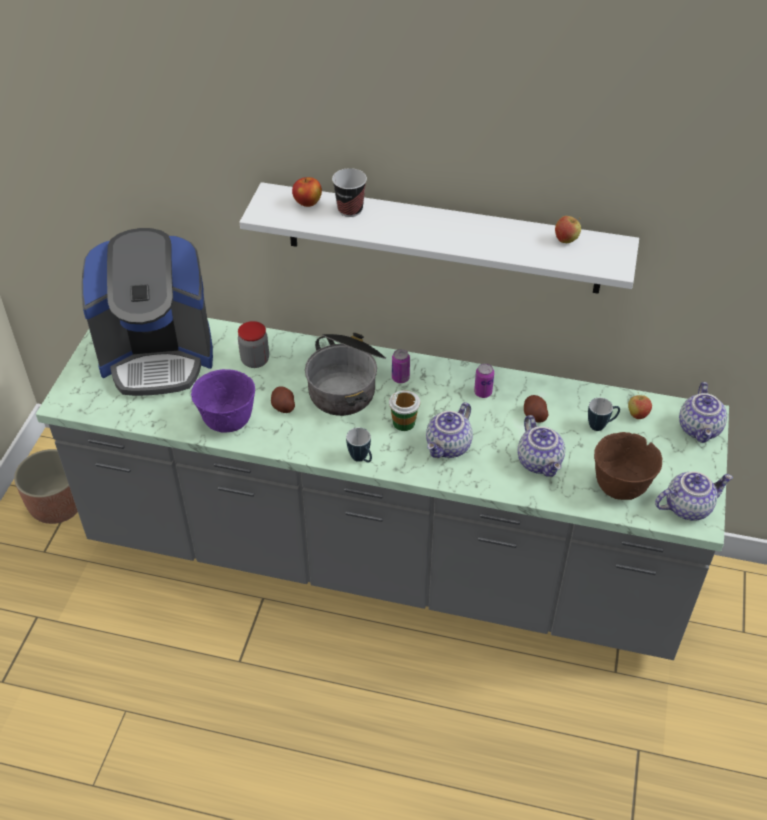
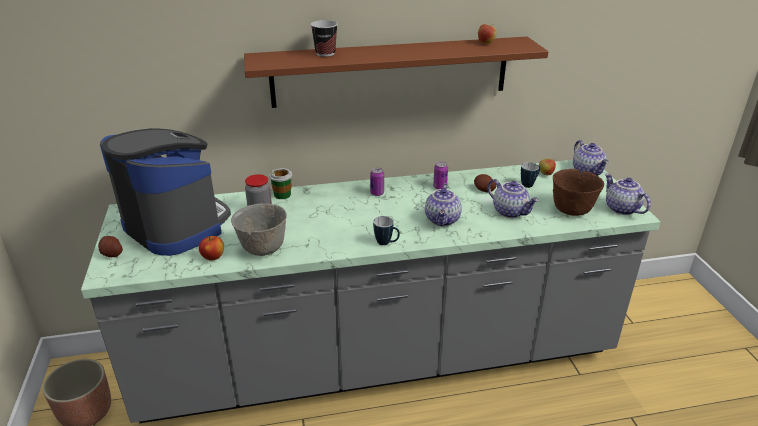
camera: 25 degrees left, 15 degrees down
coffee machine [82,228,213,396] -> coffee machine turned 105 degrees counterclockwise [100,128,231,256]
purple bowl [191,369,255,432] -> grey bowl [231,204,287,256]
white shelf [239,182,639,294] -> brown shelf [244,37,549,108]
potato [271,386,295,413] -> potato moved to [98,236,123,257]
apple [292,177,322,207] -> apple moved to [199,236,224,261]
cooking pot [305,333,386,416] -> none
cup [389,390,420,431] -> cup moved to [269,168,293,199]
teapot [655,471,733,521] -> teapot turned 75 degrees counterclockwise [605,174,651,215]

